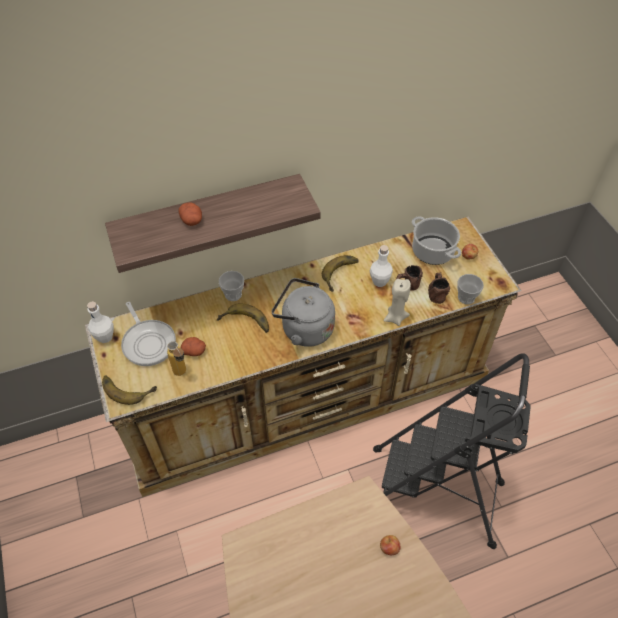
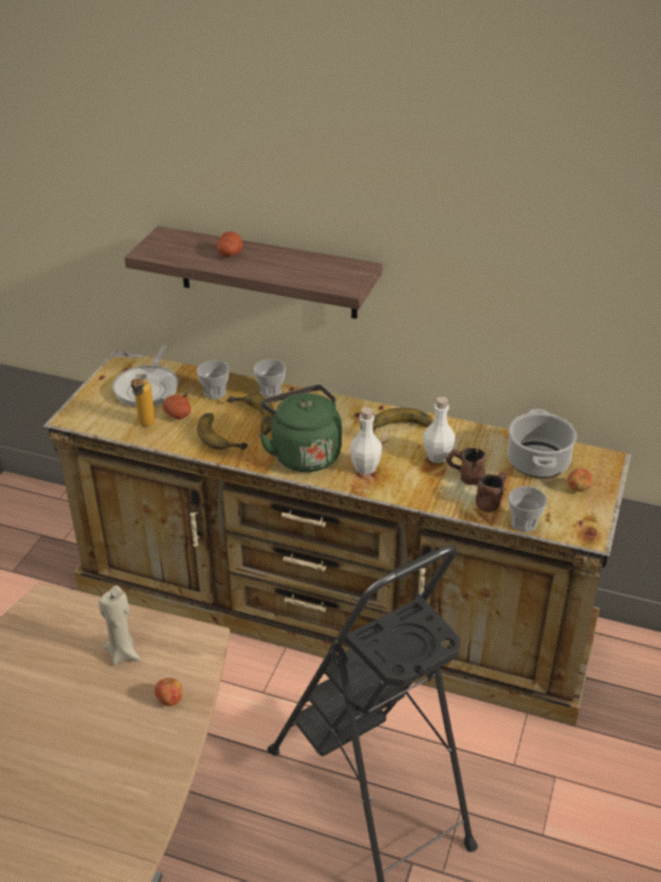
camera: 40 degrees right, 15 degrees down
white bottle [87,301,114,343] -> white bottle moved to [350,407,382,475]
banana [102,375,157,405] -> banana moved to [197,413,248,450]
grey kettle [272,278,335,347] -> green kettle [259,385,342,472]
beige candle [383,279,411,326] -> beige candle moved to [99,585,140,665]
none -> cup [197,360,229,399]

